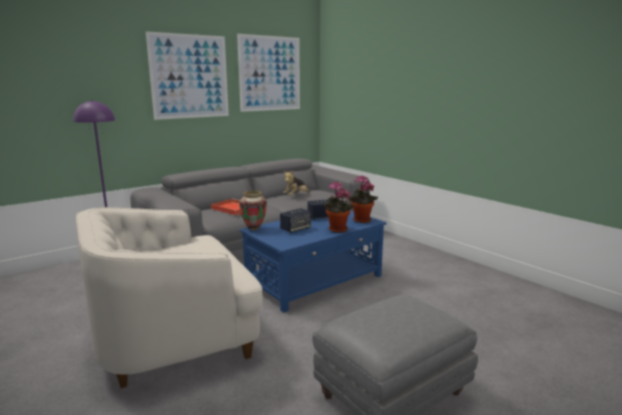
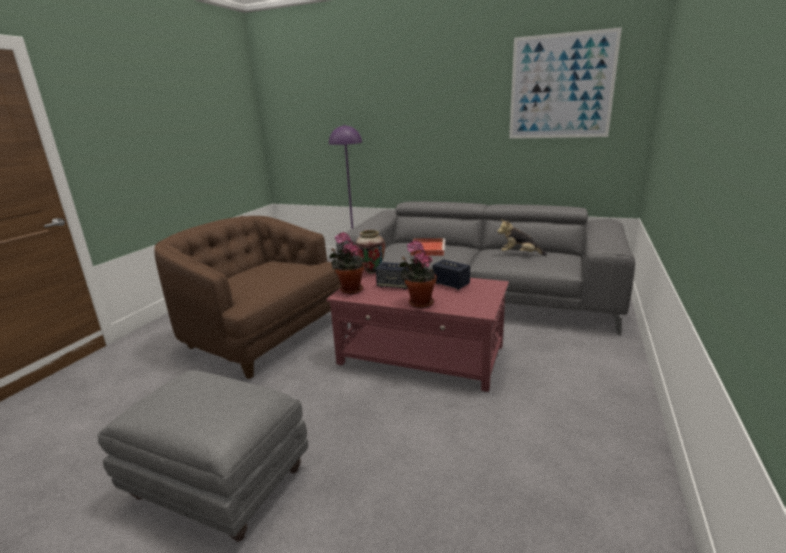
camera: 60 degrees right, 5 degrees up
white armchair [76,207,263,388] -> brown armchair [154,216,341,379]
picture [146,31,229,120] -> none
blue coffee table [240,211,386,312] -> red coffee table [326,269,509,392]
potted plant [349,175,378,223] -> potted plant moved to [329,232,364,294]

